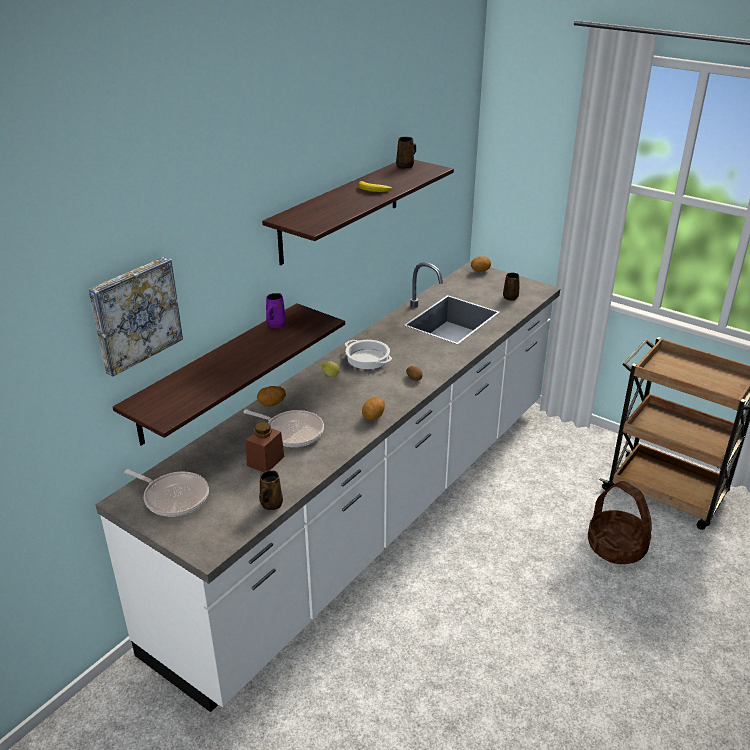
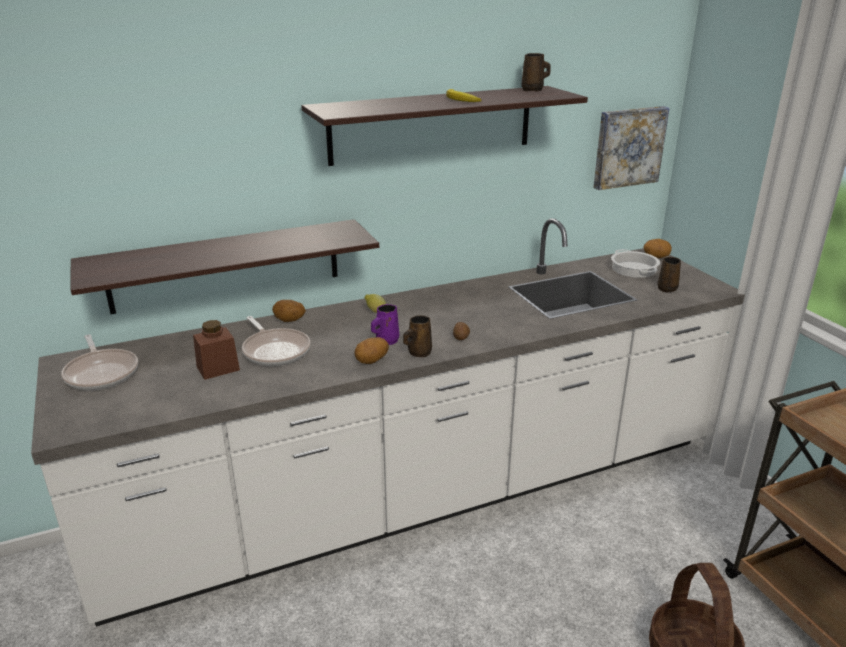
camera: 30 degrees right, 5 degrees down
picture [88,257,183,377] -> picture moved to [593,106,669,190]
brown mug [259,470,283,510] -> brown mug moved to [403,315,432,357]
purple mug [266,293,286,328] -> purple mug moved to [371,304,399,345]
cooking pot [345,340,392,369] -> cooking pot moved to [611,249,660,278]

